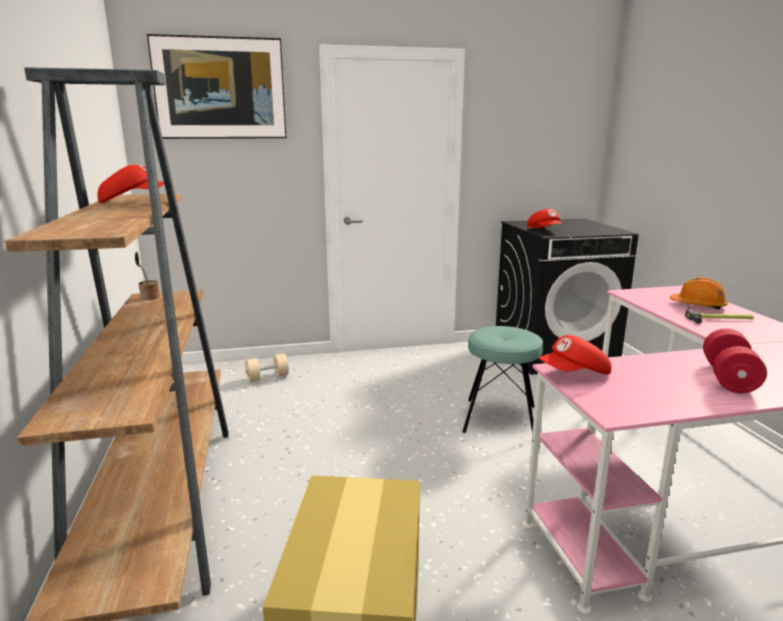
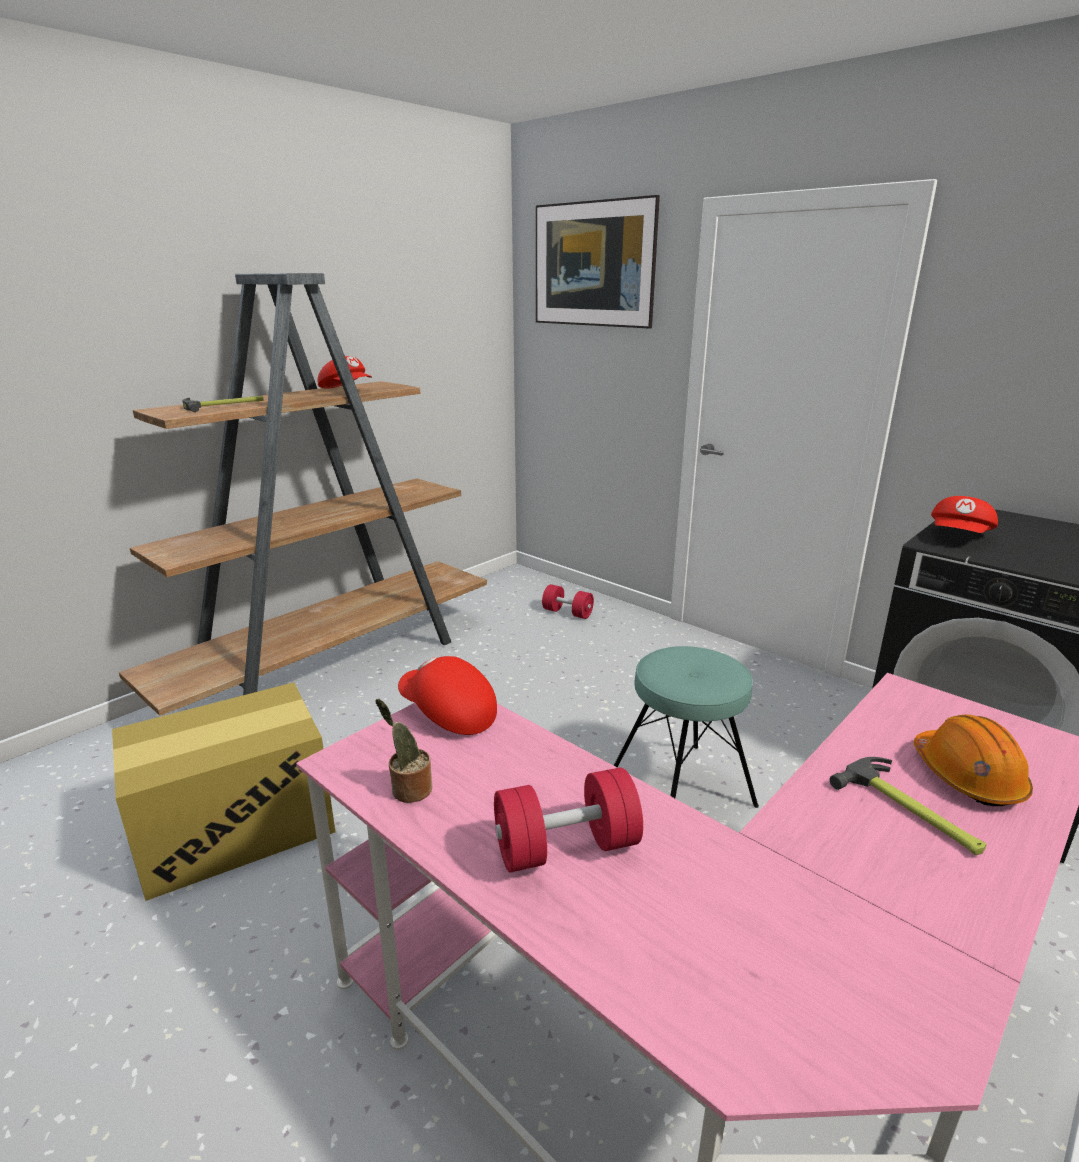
camera: 55 degrees right, 5 degrees up
potted plant [134,252,159,300] -> potted plant moved to [375,698,432,803]
beige dumbbell [245,354,289,382] -> red dumbbell [542,584,594,619]
none -> hammer [182,396,263,412]

